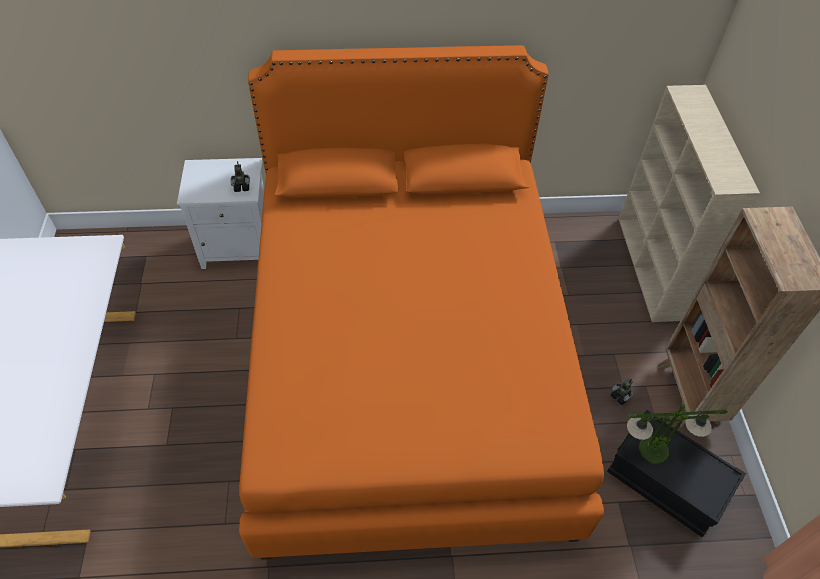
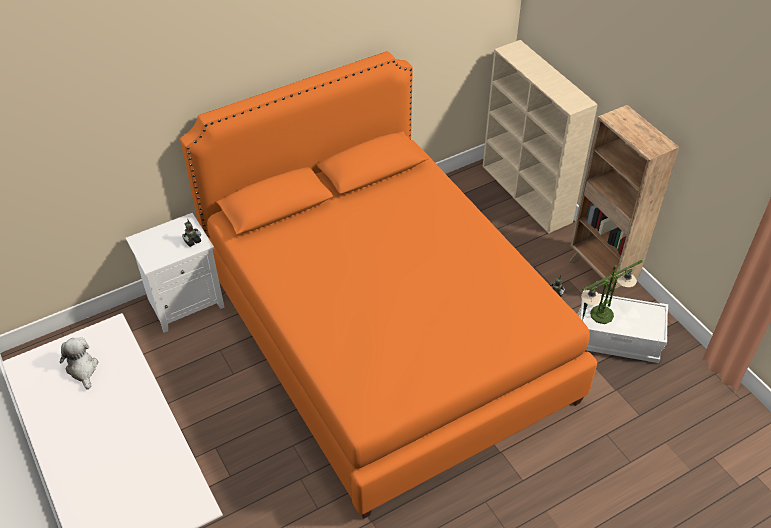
camera: 25 degrees left, 5 degrees down
black storage box [607,410,746,537] -> white storage box [577,291,668,363]
none -> plush toy [60,337,98,390]

